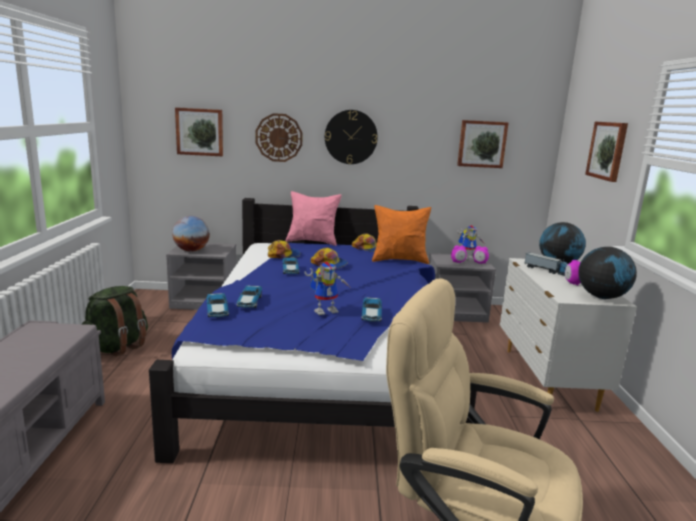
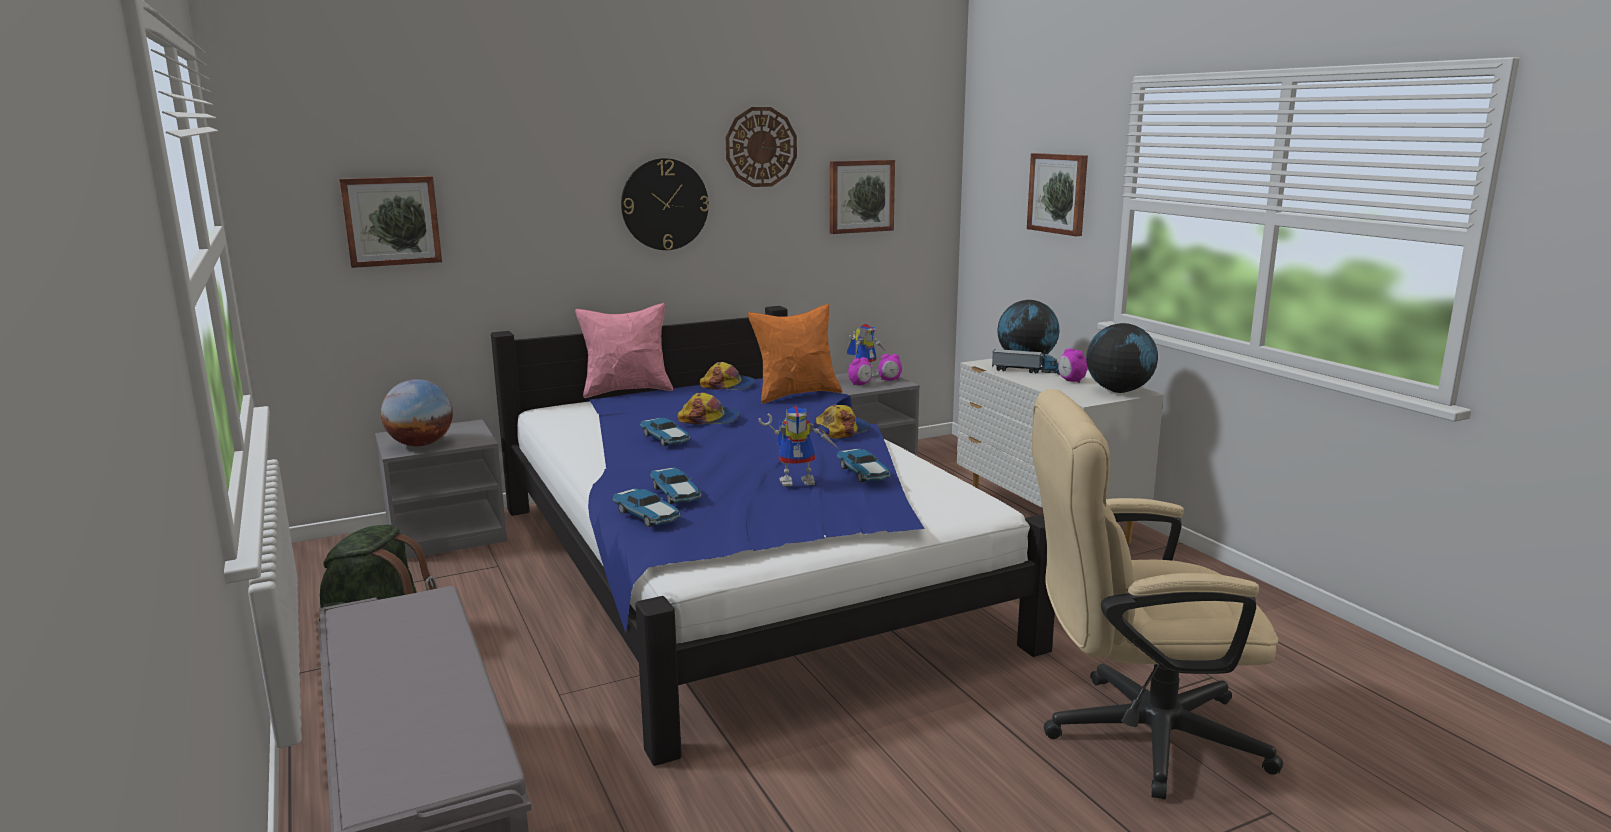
camera: 25 degrees left, 0 degrees up
wall clock [256,113,303,162] -> wall clock moved to [726,107,797,187]
cap [267,240,301,259] -> cap moved to [816,405,871,439]
toy robot [304,262,352,315] -> toy robot turned 45 degrees clockwise [758,405,840,486]

